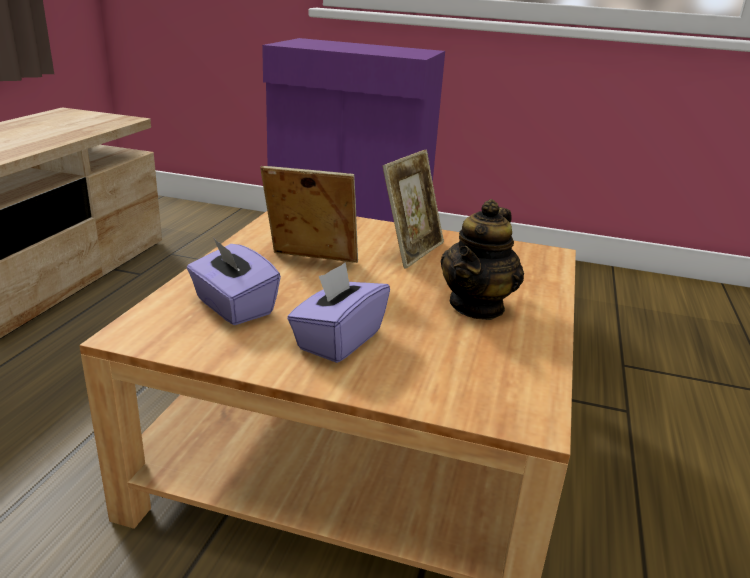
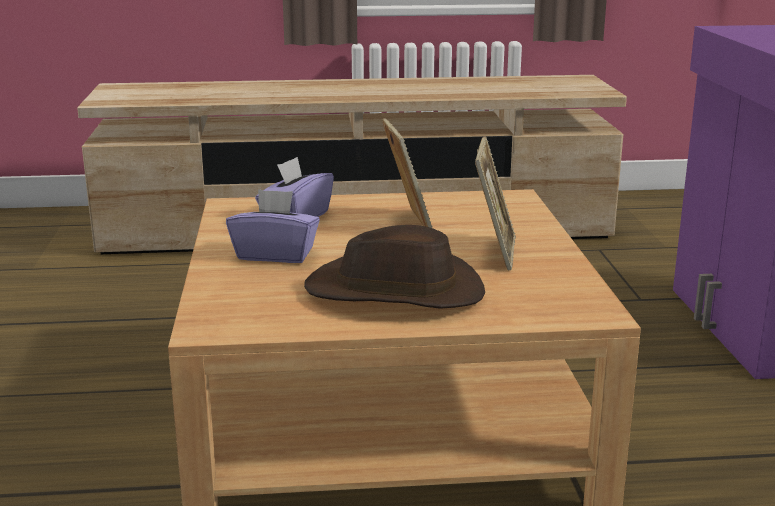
camera: 70 degrees right, 5 degrees down
picture frame [383,150,444,268] -> picture frame turned 90 degrees counterclockwise [475,136,516,271]
teapot [440,199,524,320] -> brown hat [304,225,485,309]

